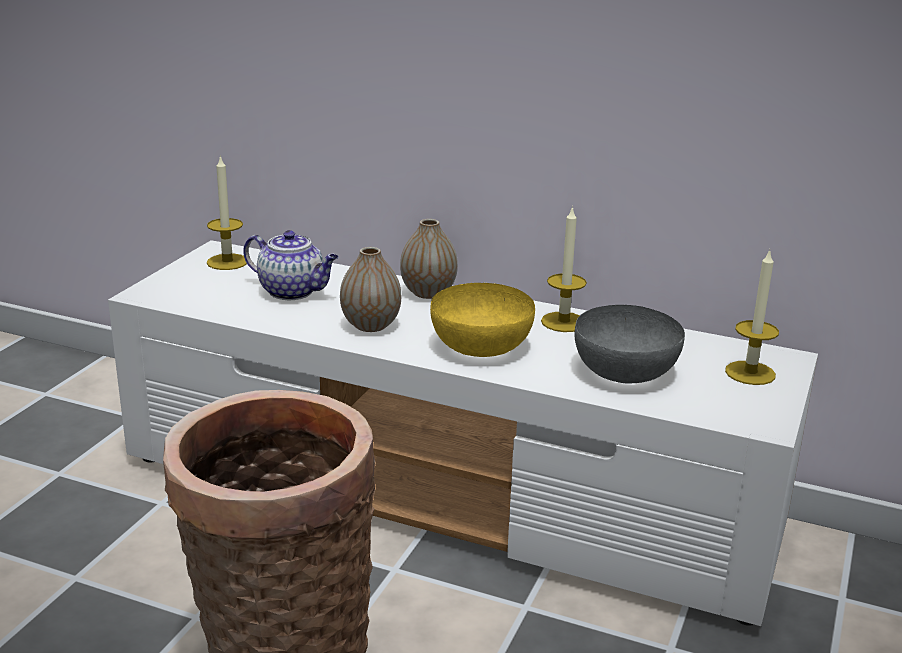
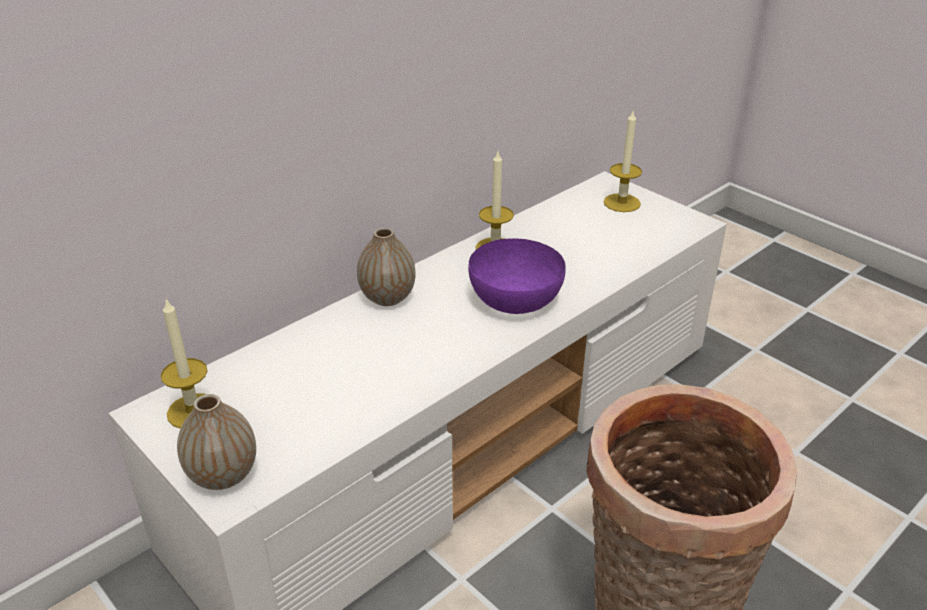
camera: 65 degrees left, 10 degrees up
teapot [243,230,338,300] -> none
vase [340,247,401,332] -> vase moved to [177,394,256,490]
yellow bowl [430,283,535,357] -> purple bowl [468,238,566,314]
grey bowl [575,305,685,383] -> none

